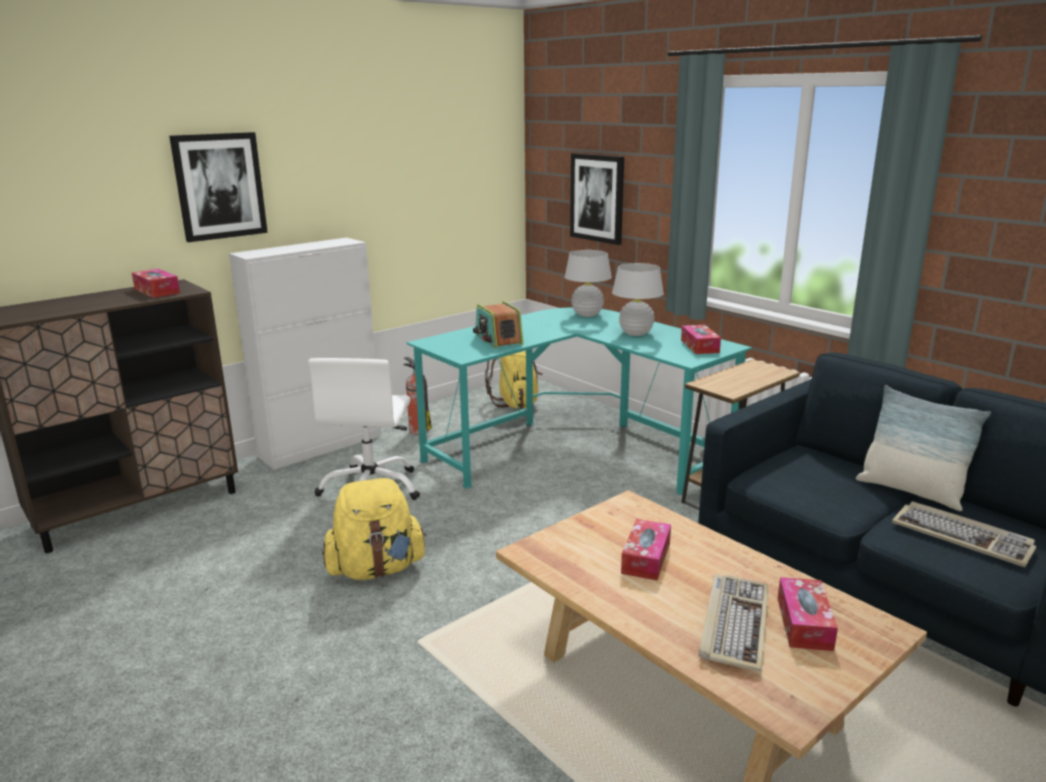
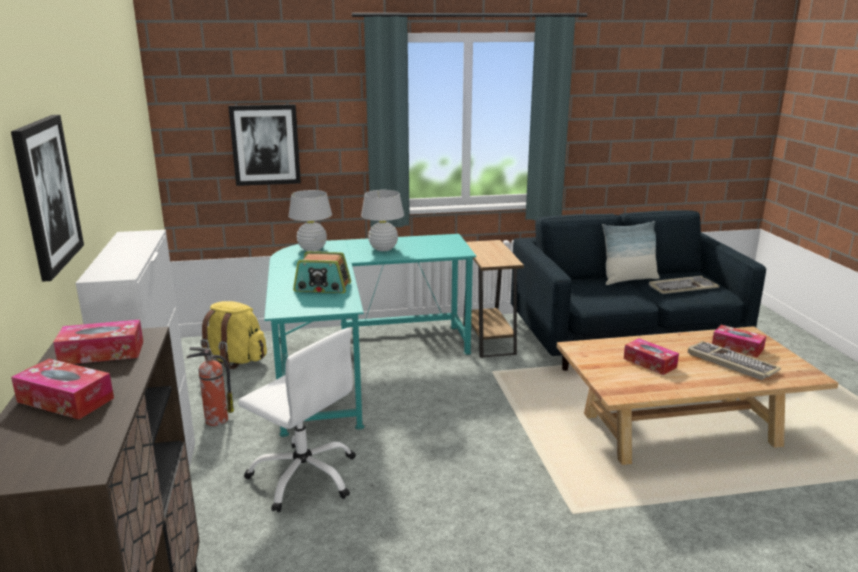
camera: 60 degrees left, 0 degrees up
yellow backpack [322,478,427,580] -> none
tissue box [681,325,721,354] -> tissue box moved to [11,359,114,419]

